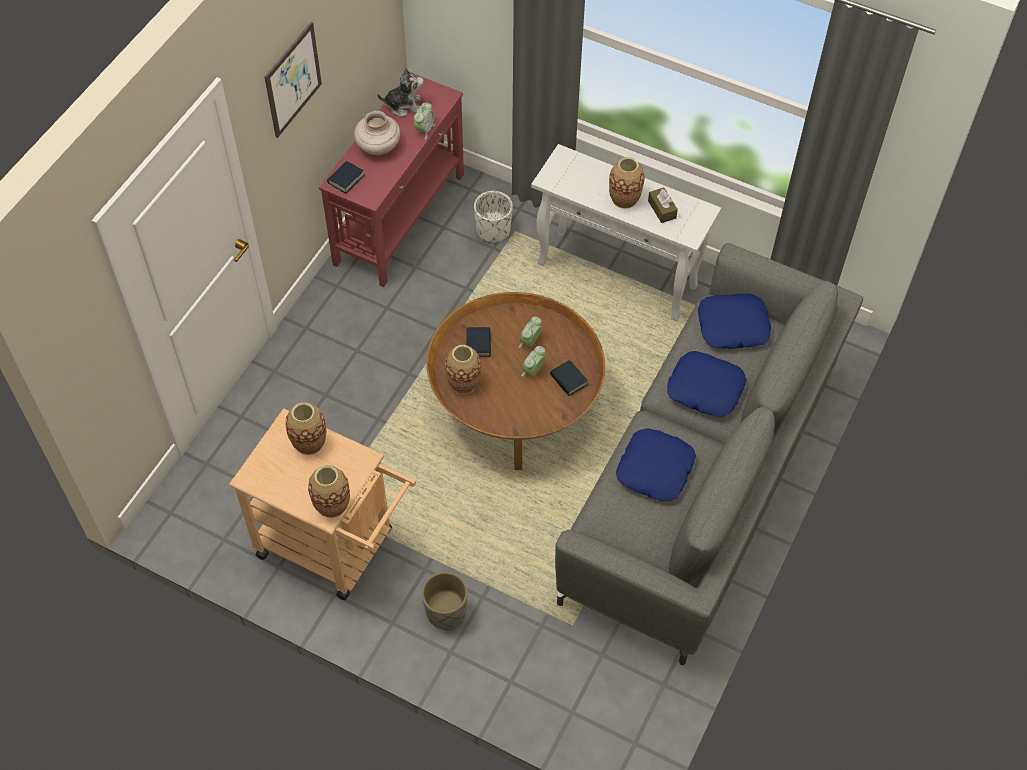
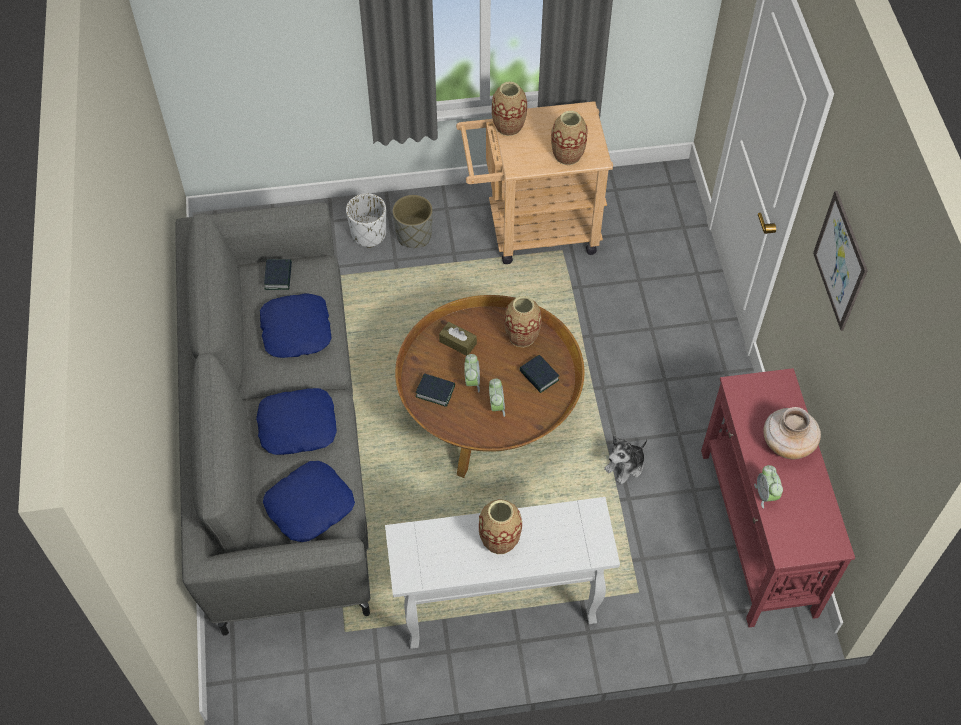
camera: 145 degrees right, 0 degrees up
book [327,161,365,193] -> book moved to [264,259,292,290]
plush toy [377,68,424,117] -> plush toy moved to [604,435,647,485]
white planter [474,191,513,243] -> white planter moved to [346,193,386,248]
brown tissue box [648,187,678,223] -> brown tissue box moved to [439,322,477,356]

